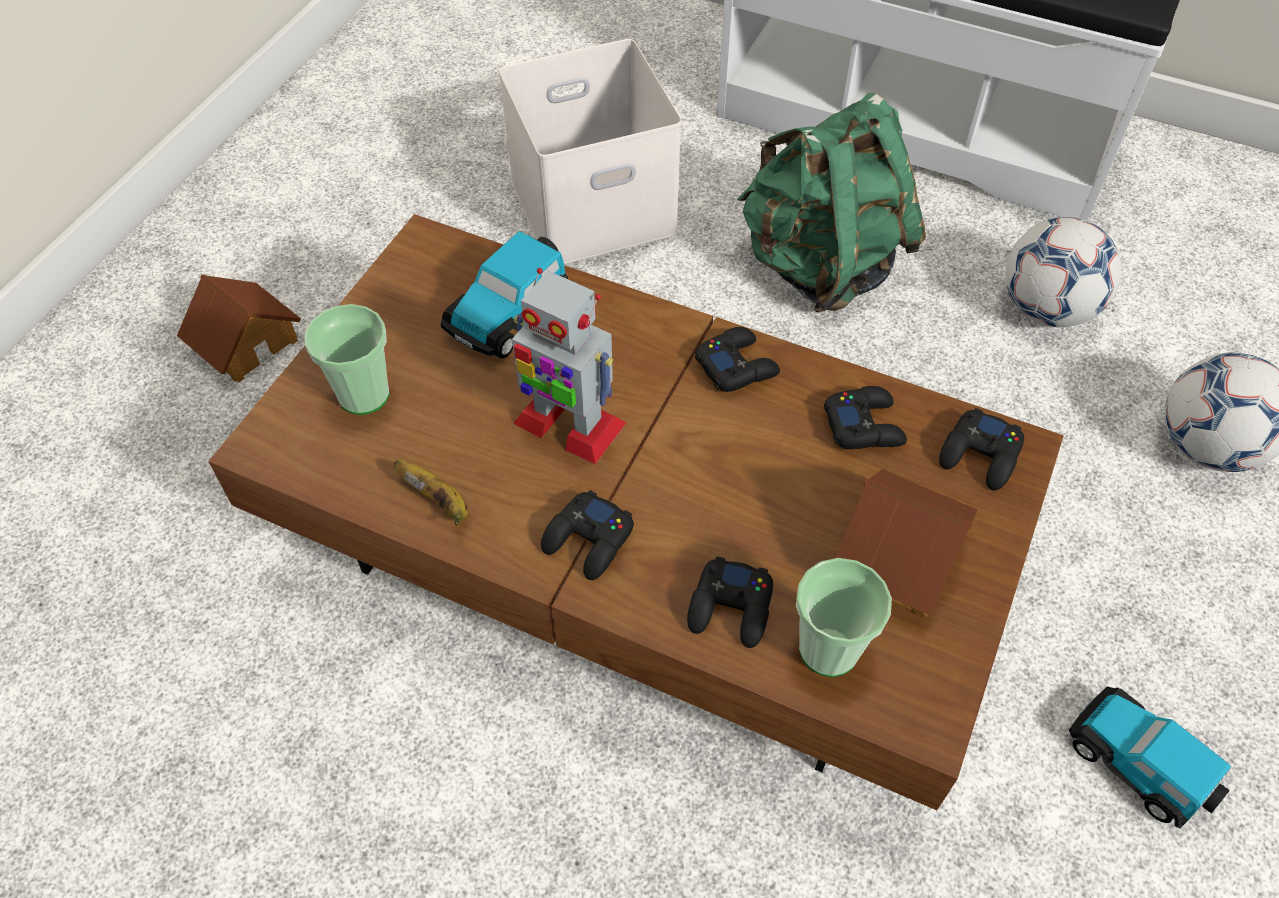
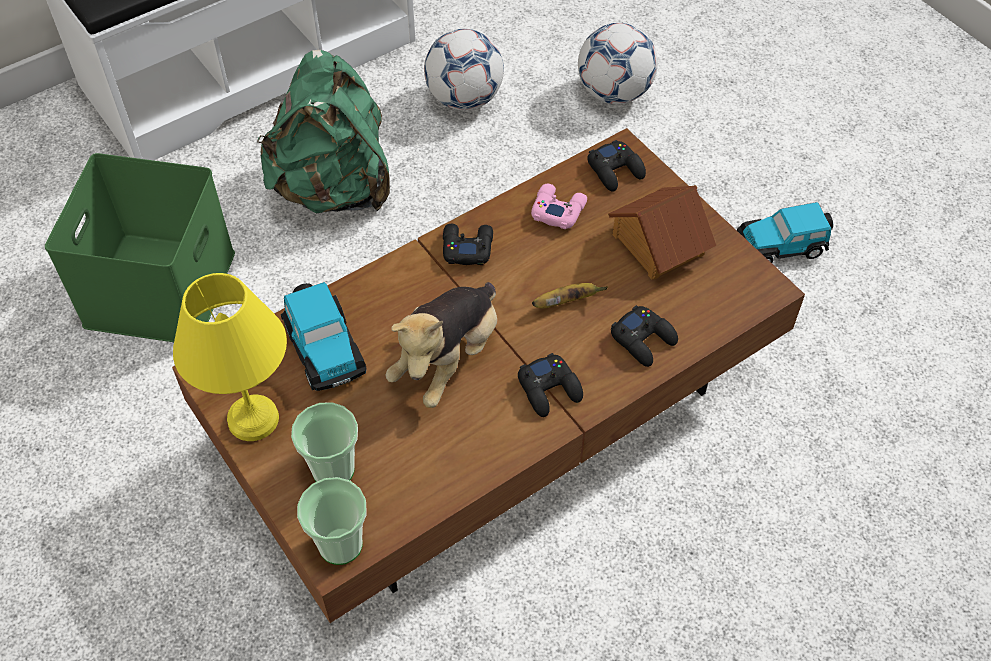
camera: 60 degrees left, 0 degrees up
toy house [177,274,301,382] -> none
banana [394,460,468,525] -> banana moved to [532,283,608,308]
white storage box [499,39,682,264] -> green storage box [45,153,235,342]
toy robot [512,268,626,464] -> plush toy [386,282,497,408]
cup [796,558,892,677] -> cup moved to [297,477,367,565]
black game controller [824,386,907,449] -> pink game controller [531,184,587,230]
none -> yellow table lamp [173,273,287,441]

